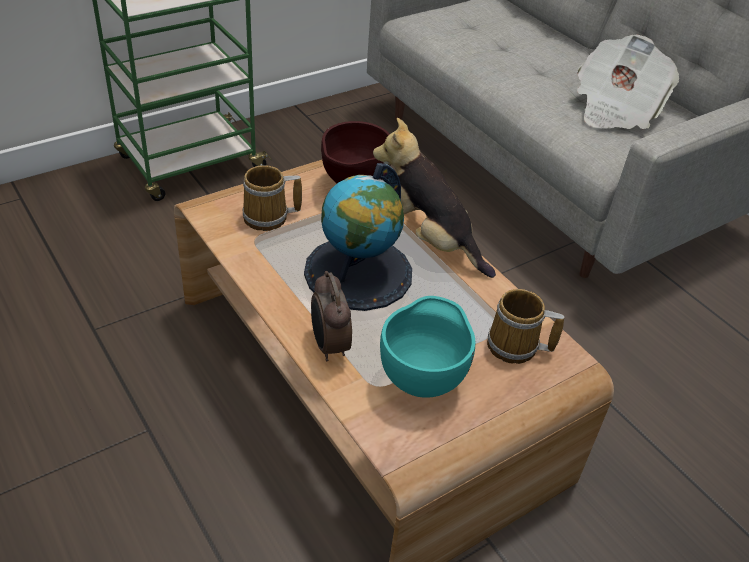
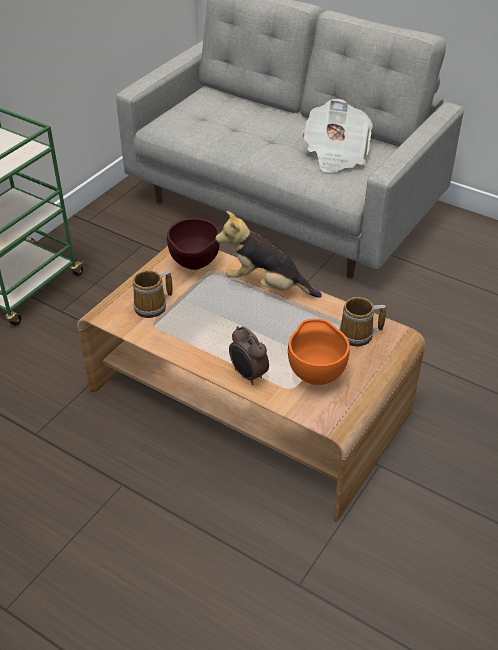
camera: 20 degrees left, 0 degrees up
globe [304,163,412,311] -> none
turquoise bowl [380,296,475,398] -> orange bowl [288,319,350,385]

